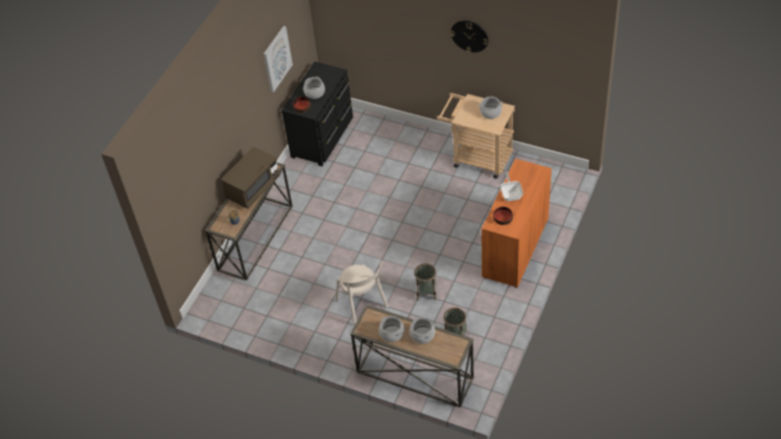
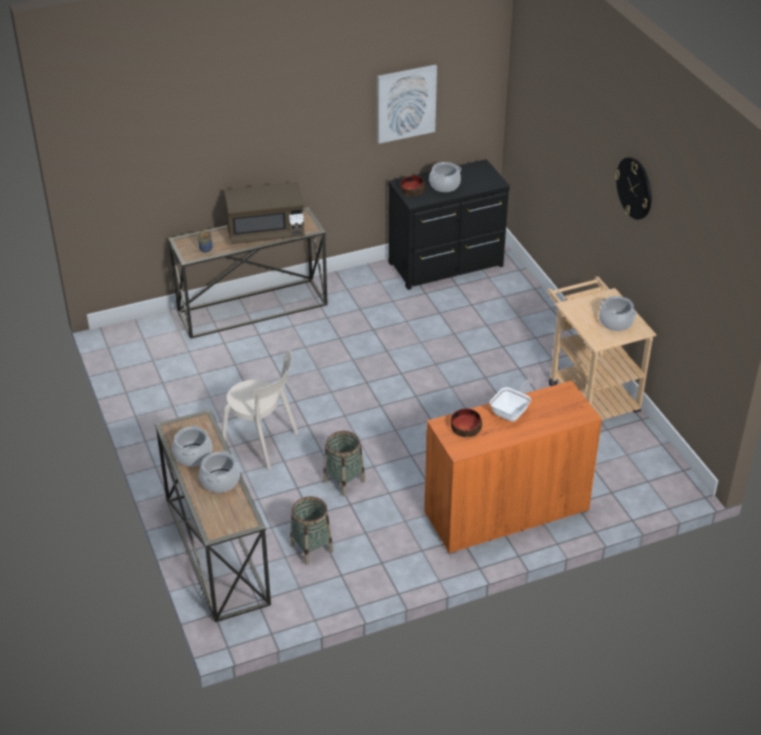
camera: 40 degrees right, 10 degrees down
beige chair [335,260,388,326] -> beige chair turned 75 degrees counterclockwise [222,350,298,470]

